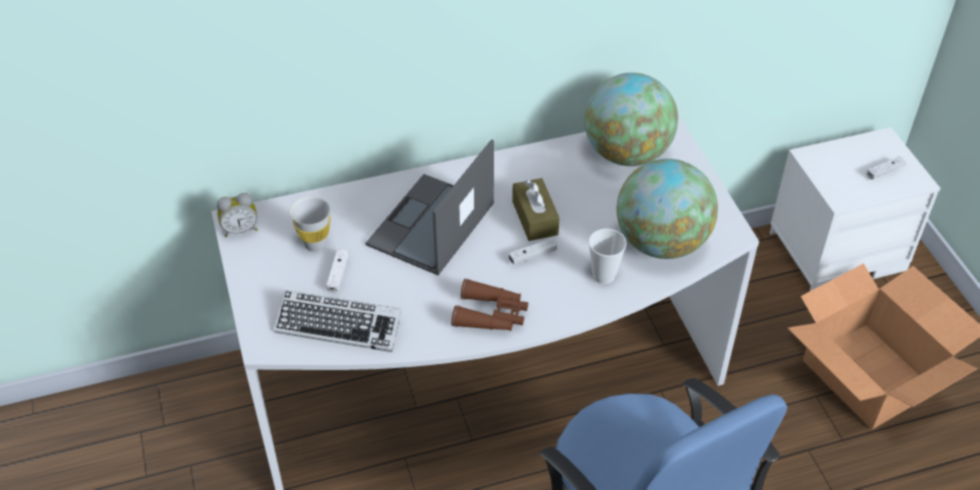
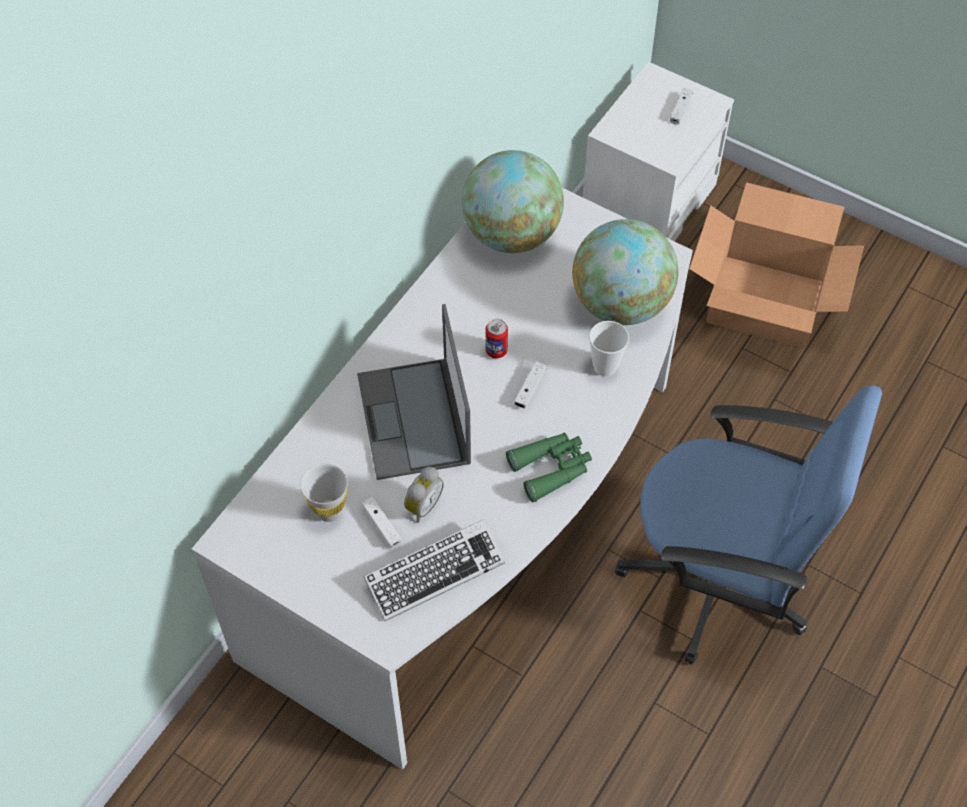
camera: 40 degrees left, 10 degrees up
alarm clock [217,193,258,237] -> alarm clock moved to [404,467,444,523]
brown binoculars [451,279,528,331] -> green binoculars [506,433,592,503]
brown tissue box [512,178,560,241] -> can [485,319,508,359]

